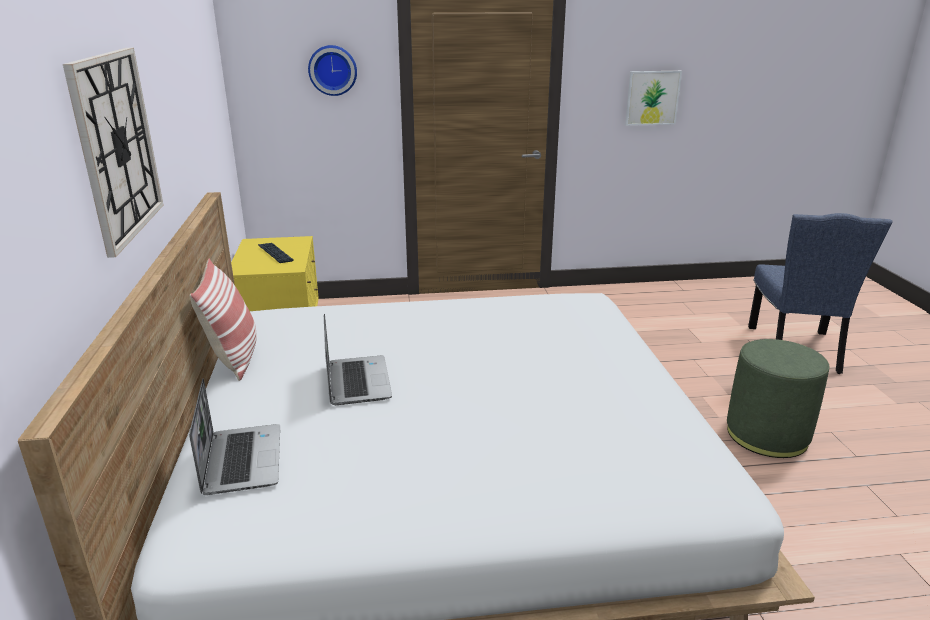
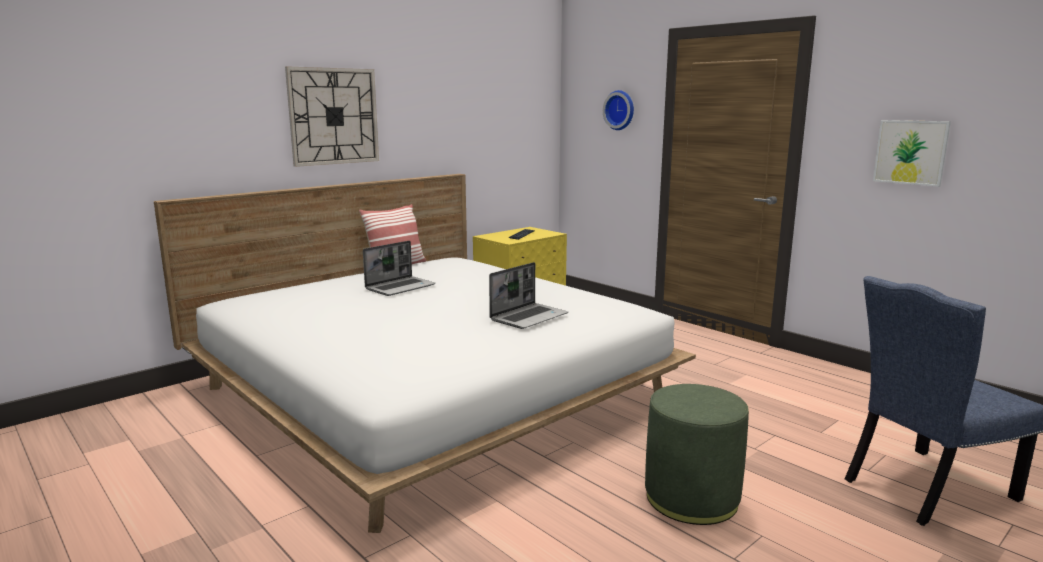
camera: 55 degrees right, 10 degrees down
laptop [189,379,280,495] -> laptop moved to [489,262,568,329]

